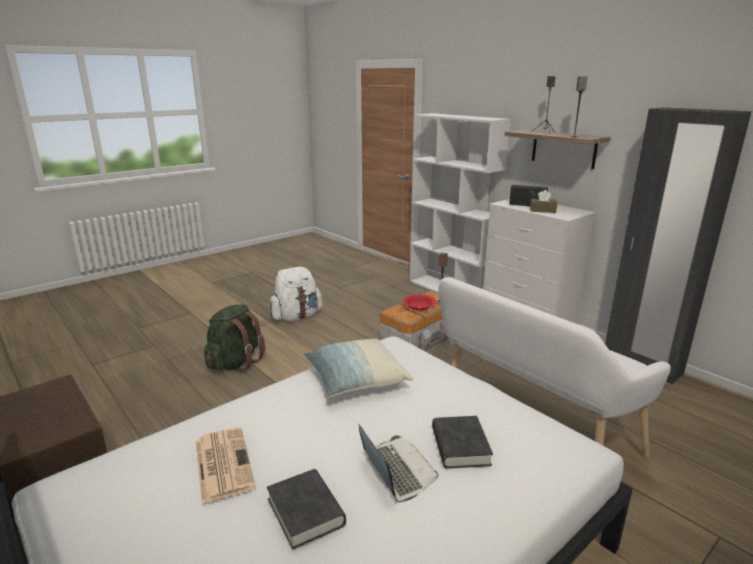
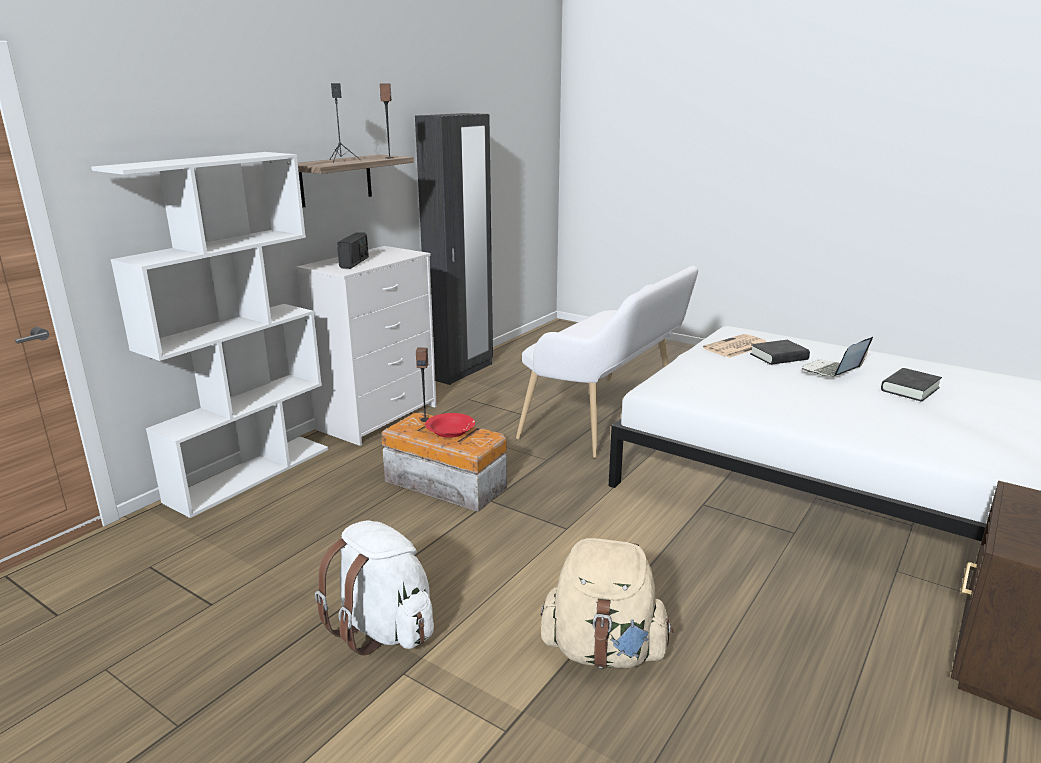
camera: 105 degrees left, 0 degrees up
newspaper [196,427,256,504] -> newspaper moved to [703,334,767,358]
green backpack [204,304,265,372] -> beige backpack [541,538,674,668]
pillow [304,339,413,397] -> none
brown tissue box [530,190,557,213] -> none

